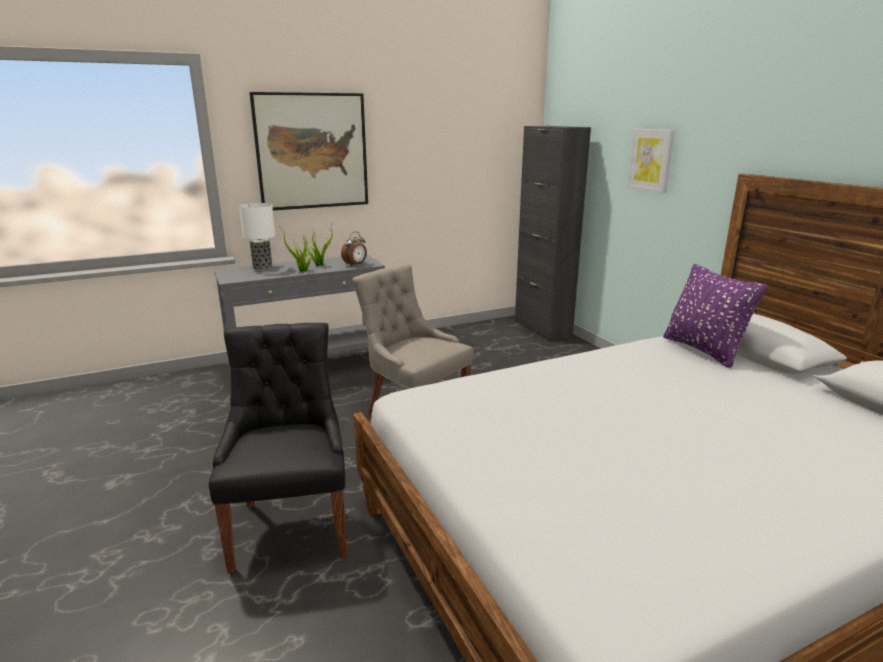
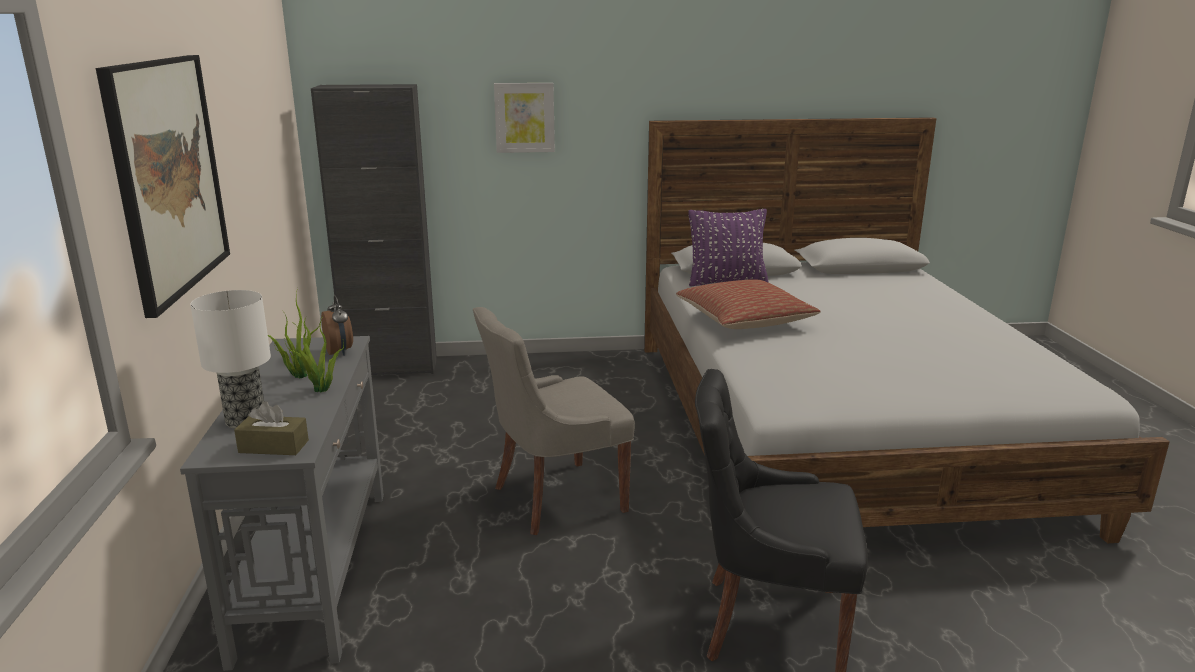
camera: 70 degrees left, 0 degrees up
none -> brown tissue box [234,401,309,455]
none -> pillow [676,279,821,329]

